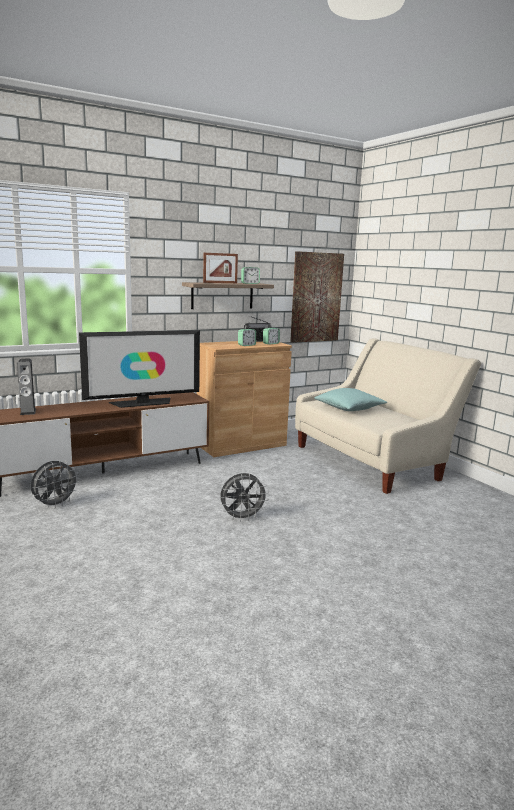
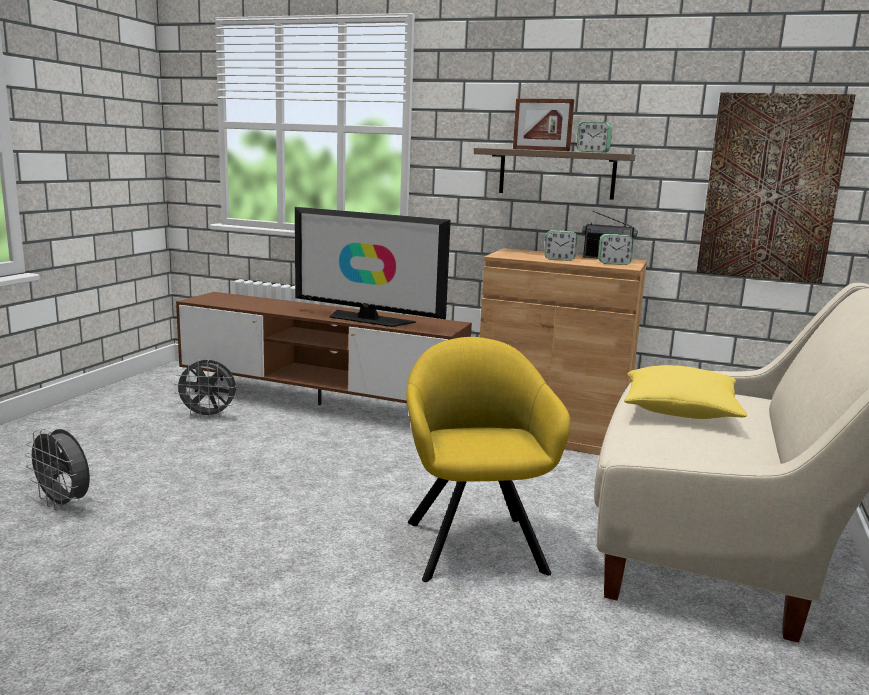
camera: 50 degrees right, 0 degrees up
speaker [17,359,36,415] -> none
grey fan [220,473,269,522] -> grey fan moved to [25,429,90,510]
turquoise pillow [314,388,387,411] -> yellow pillow [624,365,747,419]
none -> yellow armchair [406,337,570,582]

